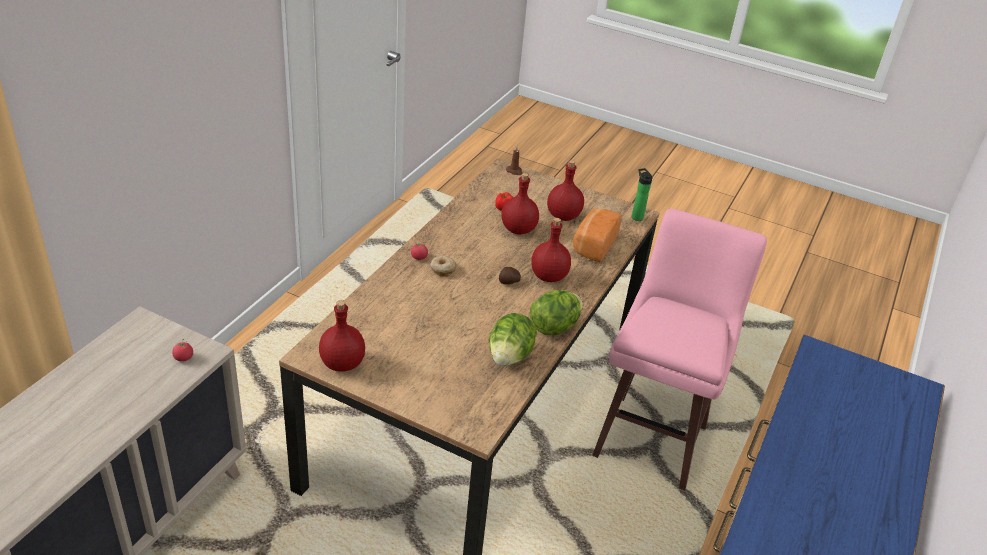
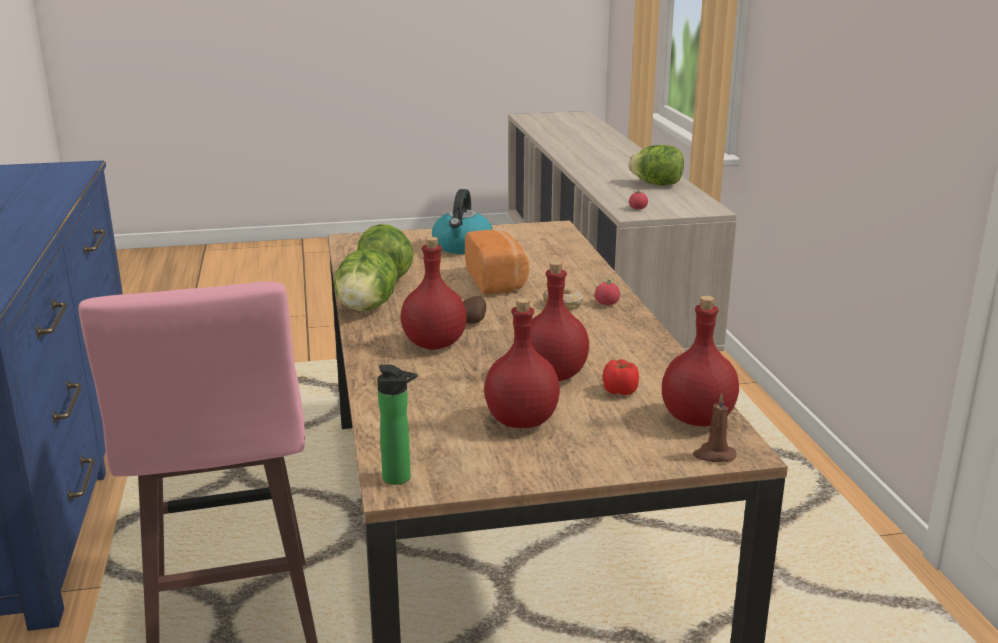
camera: 145 degrees right, 15 degrees down
red bottle [319,300,365,372] -> red bottle moved to [662,296,739,427]
bread [573,208,622,262] -> bread moved to [465,230,529,295]
none -> kettle [432,189,493,254]
none -> lettuce [629,145,684,186]

